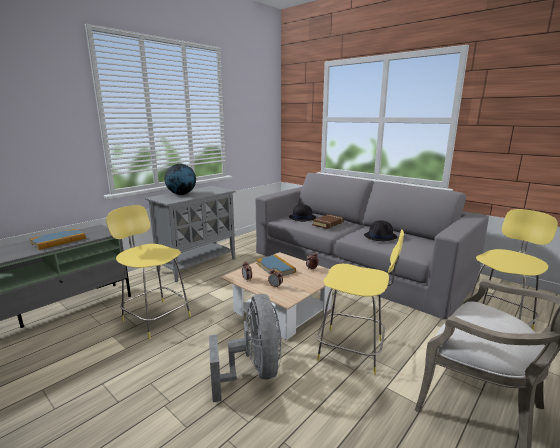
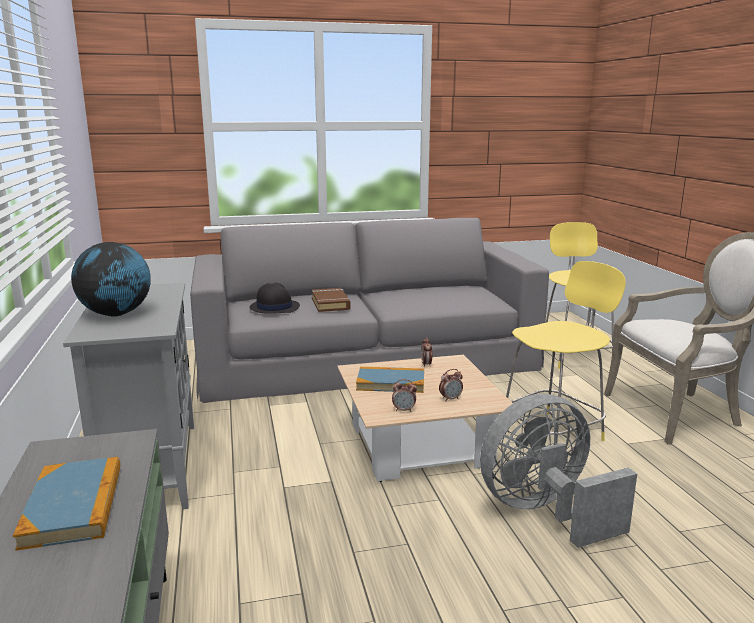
camera: 55 degrees left, 0 degrees up
yellow stool [106,205,191,339] -> none
grey fan [209,294,281,402] -> grey fan turned 45 degrees counterclockwise [480,394,637,548]
black hat [364,221,398,241] -> none

